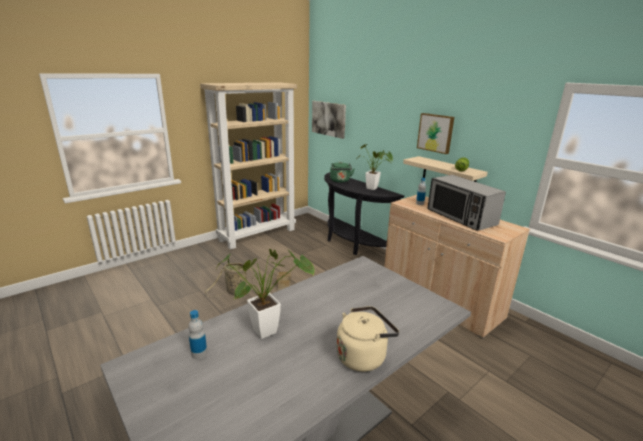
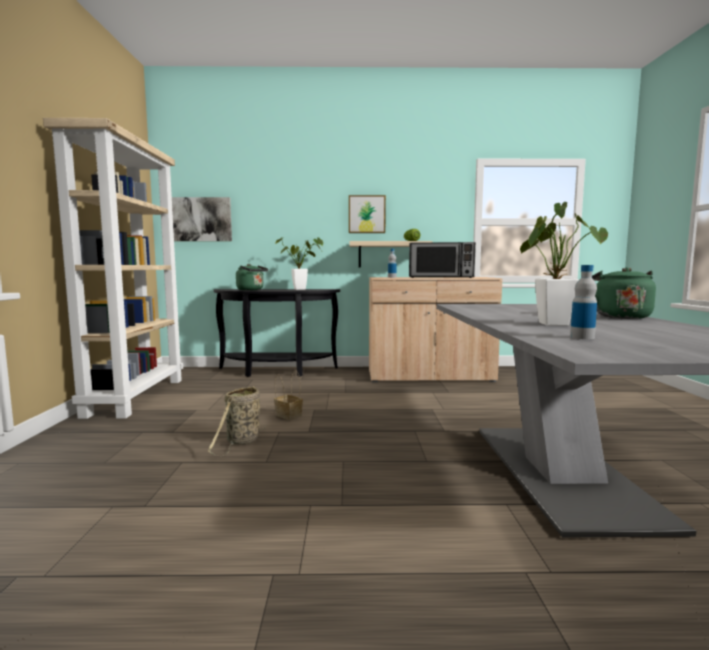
camera: 50 degrees left, 15 degrees down
beige kettle [336,306,399,372] -> green kettle [592,267,656,319]

